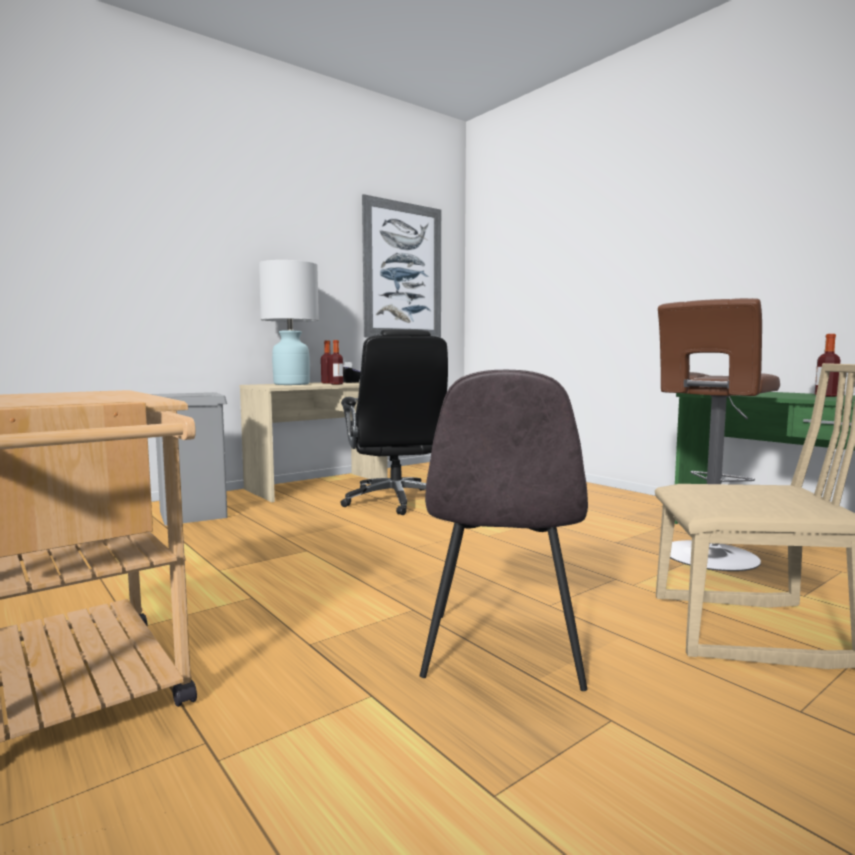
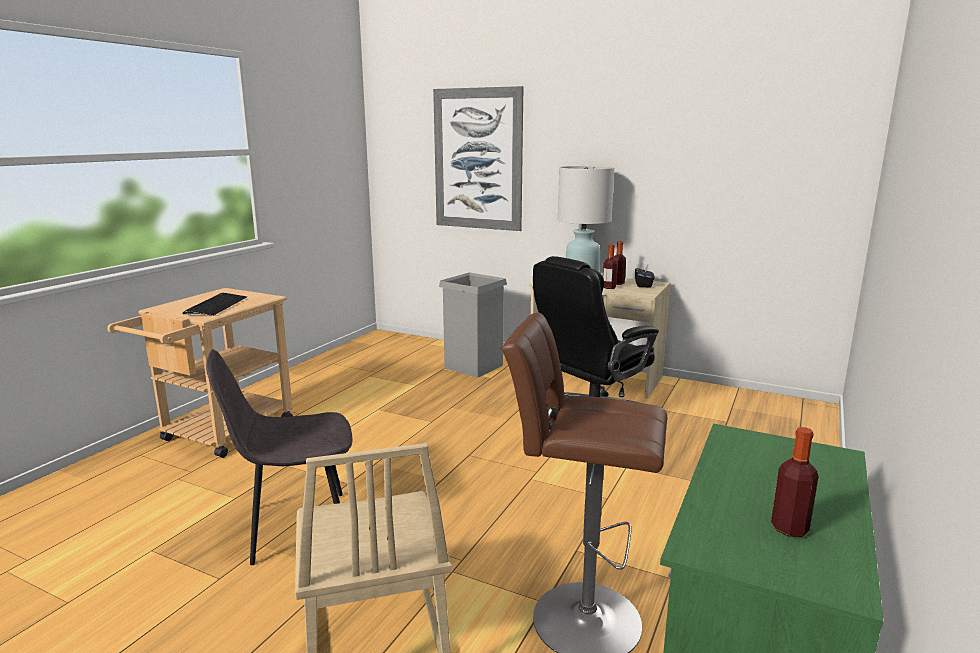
camera: 65 degrees right, 10 degrees up
picture [362,194,441,337] -> picture moved to [433,86,524,231]
none -> keyboard [182,293,247,316]

